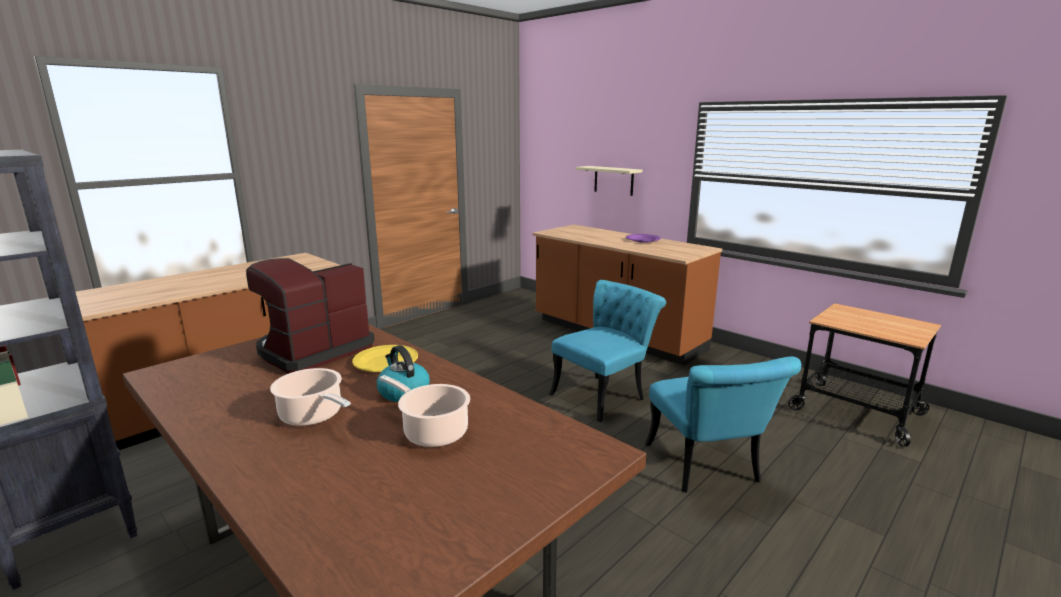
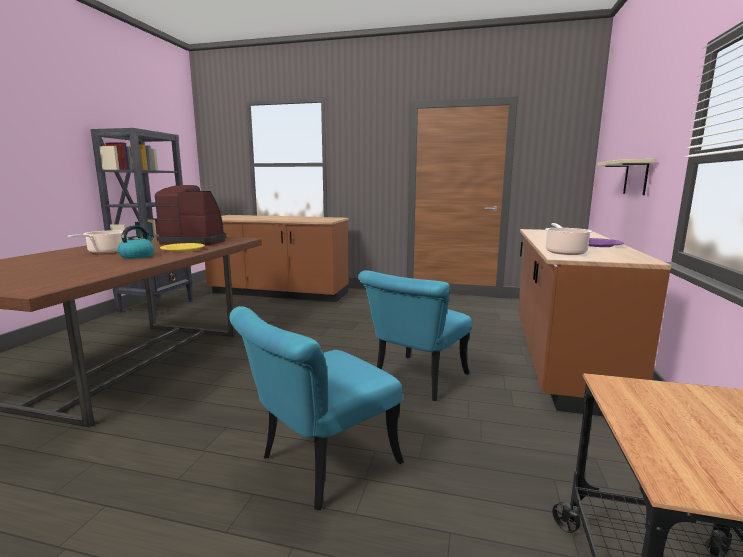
camera: 60 degrees right, 5 degrees down
cooking pot [379,375,470,447] -> cooking pot moved to [545,223,593,255]
turquoise chair [549,280,666,422] -> turquoise chair turned 105 degrees clockwise [358,270,472,401]

